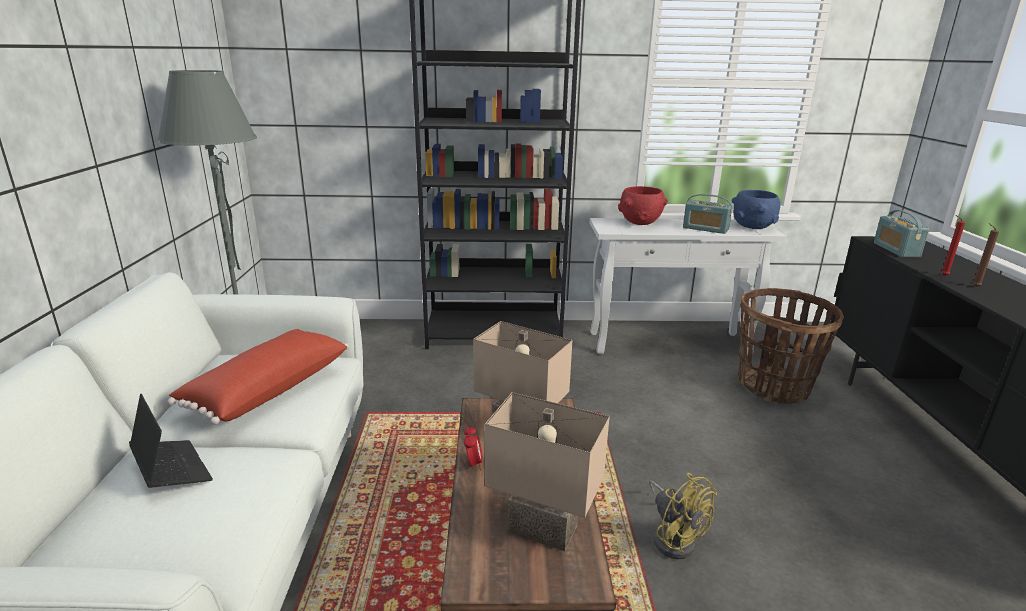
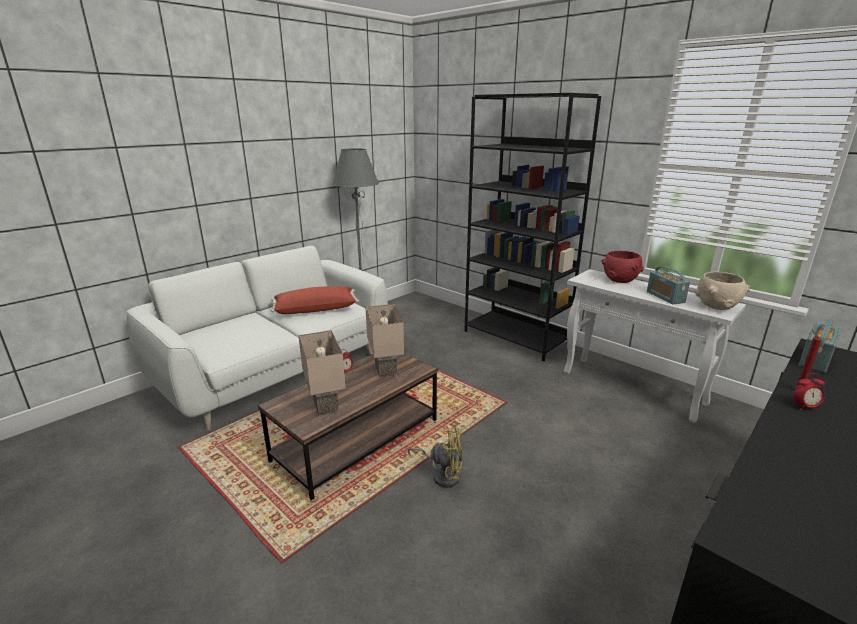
camera: 45 degrees right, 0 degrees up
laptop [129,394,213,488] -> none
yellow fan [649,473,717,559] -> yellow fan turned 90 degrees counterclockwise [408,427,463,488]
blue bowl [732,190,781,229] -> beige bowl [695,272,750,310]
basket [738,288,844,404] -> none
brown candle [972,223,999,287] -> alarm clock [794,373,825,410]

